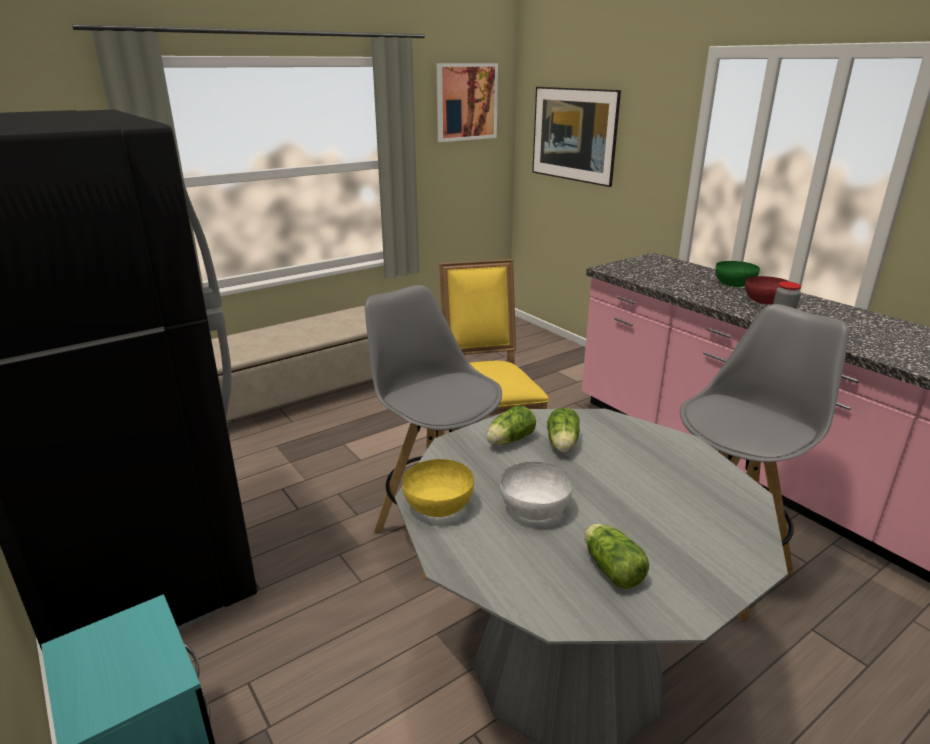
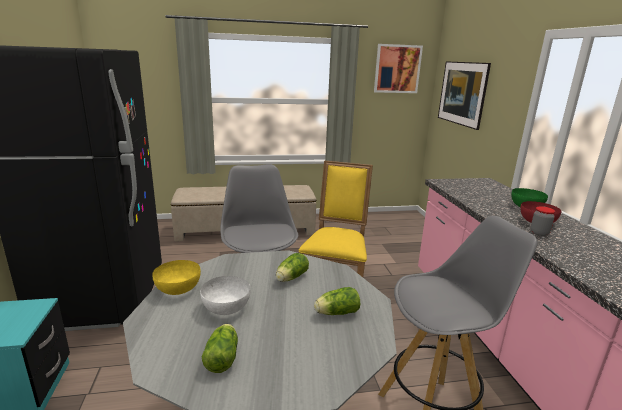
camera: 25 degrees right, 5 degrees down
lettuce [486,406,536,445] -> lettuce moved to [314,287,360,315]

